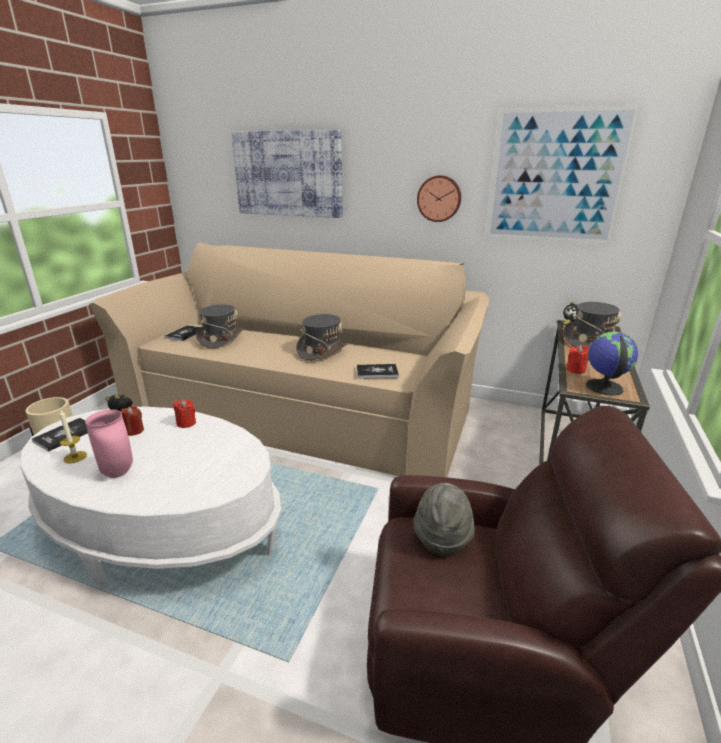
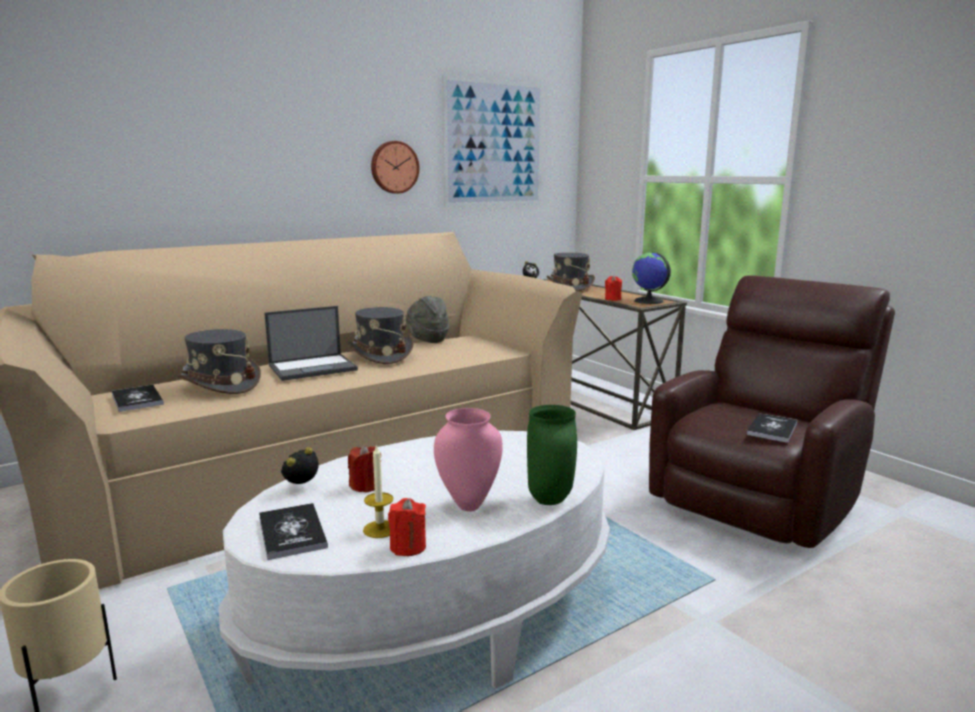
camera: 55 degrees left, 10 degrees down
red candle [173,399,196,428] -> red candle moved to [388,498,426,556]
picture [231,130,342,218] -> none
book [357,364,399,379] -> book moved to [747,413,797,443]
grey hat [413,483,475,556] -> grey hat moved to [406,296,449,343]
none -> laptop [264,306,358,381]
none -> green vase [527,405,577,505]

